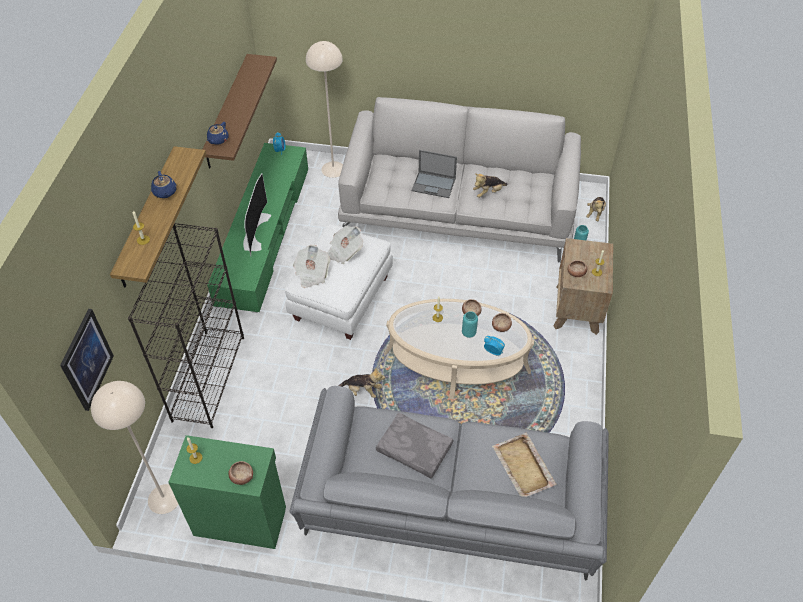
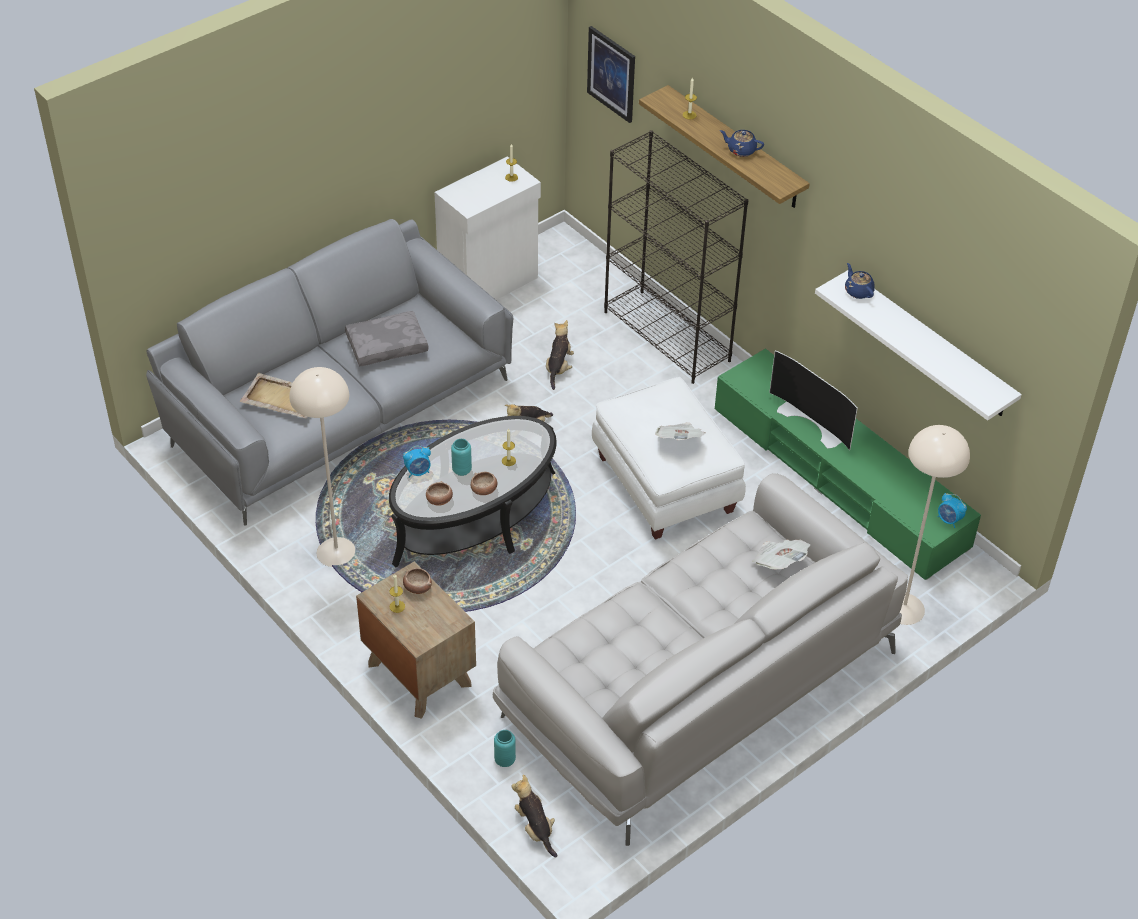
camera: 130 degrees right, 5 degrees down
beige floor lamp [91,381,178,514] -> beige floor lamp moved to [290,367,355,567]
green cabinet [168,435,286,549] -> white cabinet [434,156,541,300]
brown shelf [202,54,277,168] -> white shelf [815,270,1022,421]
bowl [228,461,253,485] -> none
newspaper [293,245,330,288] -> newspaper moved to [752,539,810,570]
beige coffee table [384,299,534,399] -> black coffee table [389,416,556,568]
laptop [412,150,457,198] -> none
plush toy [473,174,508,198] -> plush toy moved to [546,320,574,390]

